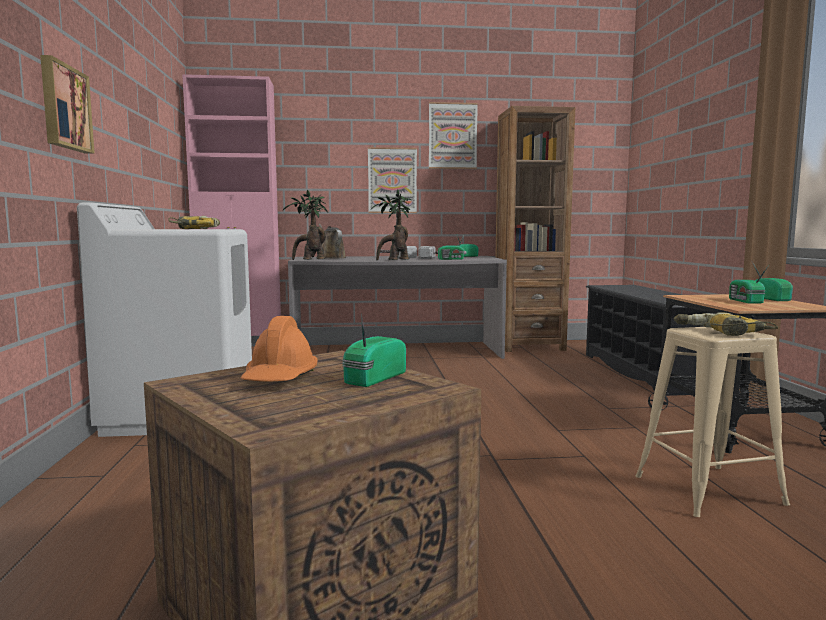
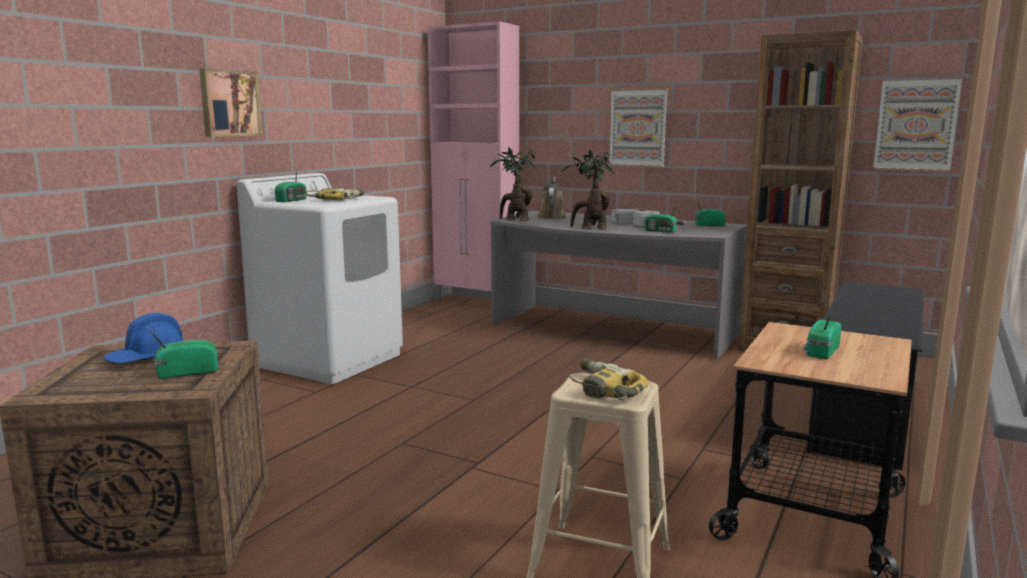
camera: 35 degrees right, 5 degrees up
orange hard hat [240,316,317,382] -> blue hard hat [103,313,183,364]
picture [429,102,478,169] -> picture moved to [873,77,962,172]
radio [752,262,793,301] -> radio moved to [275,168,306,202]

